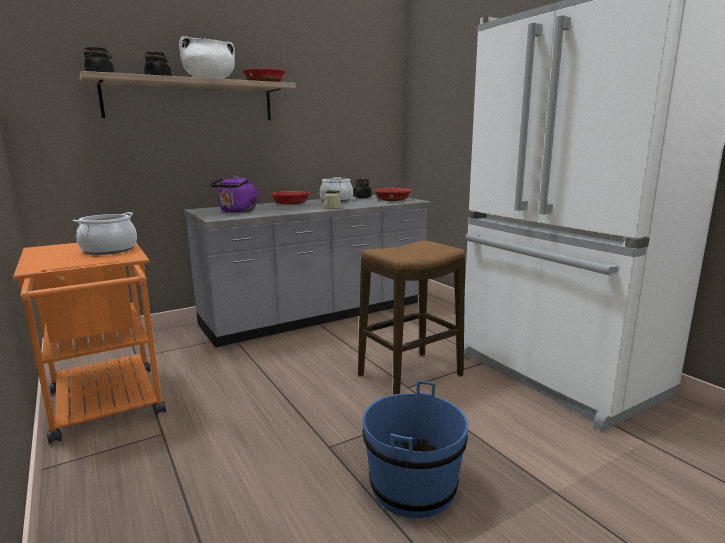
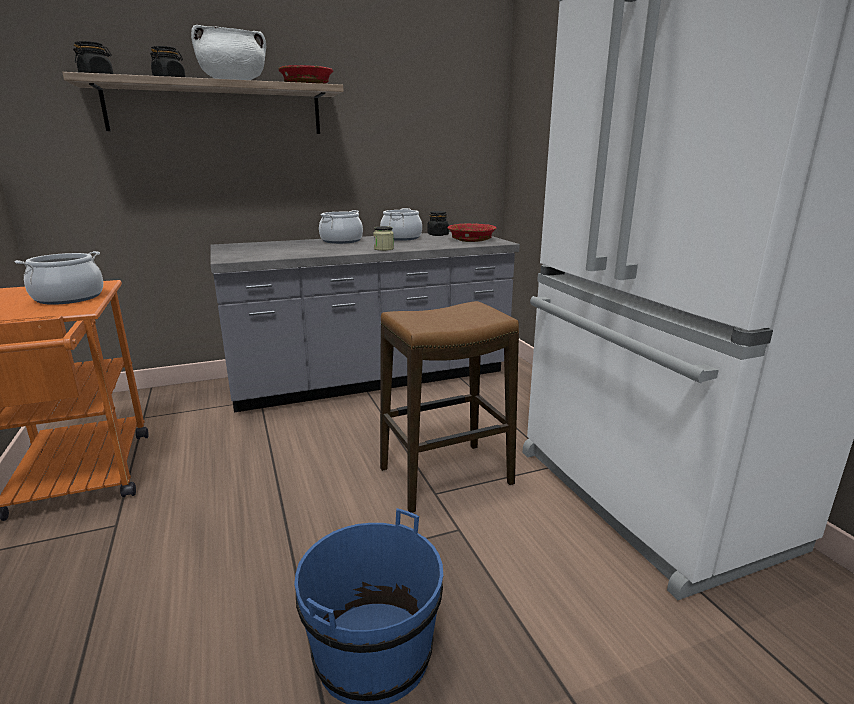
camera: 10 degrees right, 5 degrees up
purple kettle [210,175,259,213] -> none
red bowl [271,191,310,205] -> cooking pot [319,210,363,244]

